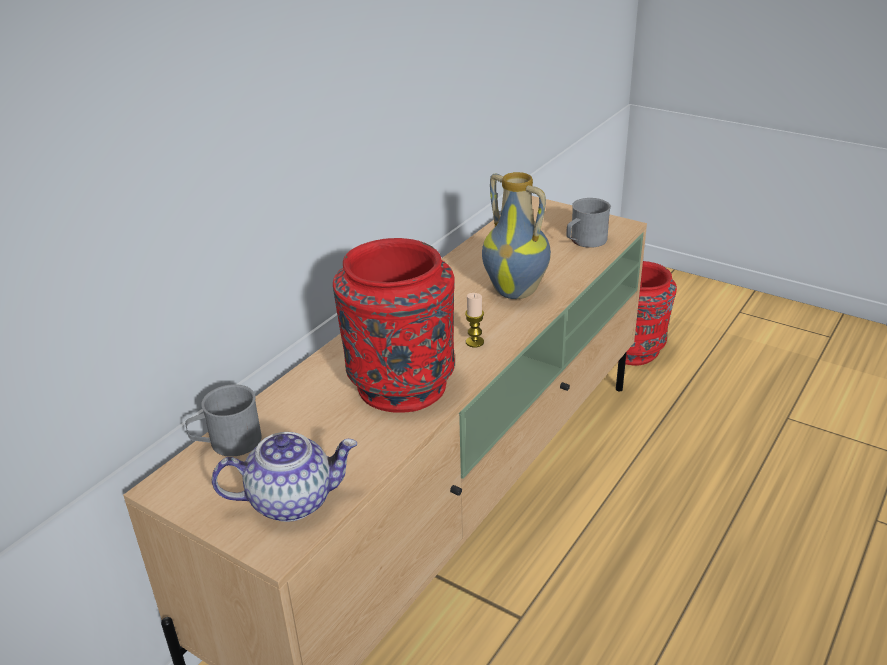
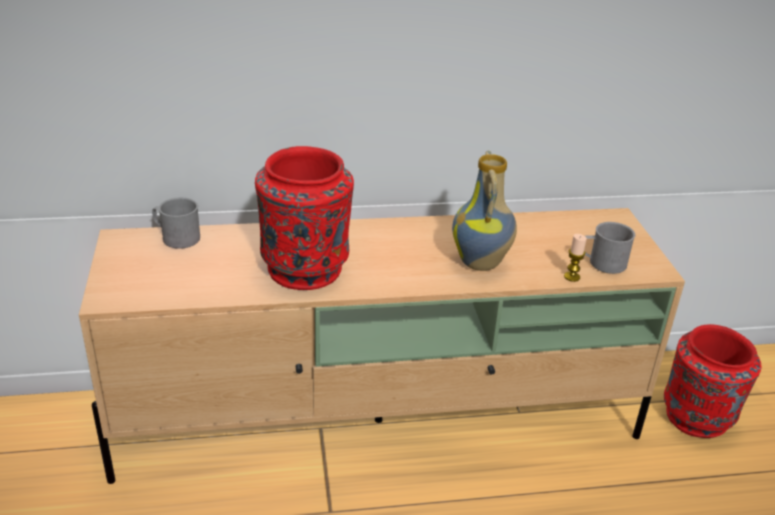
camera: 45 degrees right, 0 degrees up
teapot [212,432,357,522] -> none
candle [465,293,484,347] -> candle moved to [564,234,587,282]

